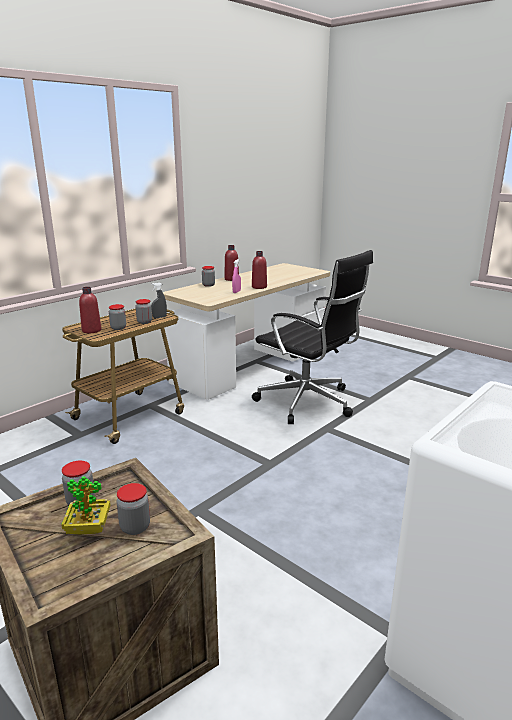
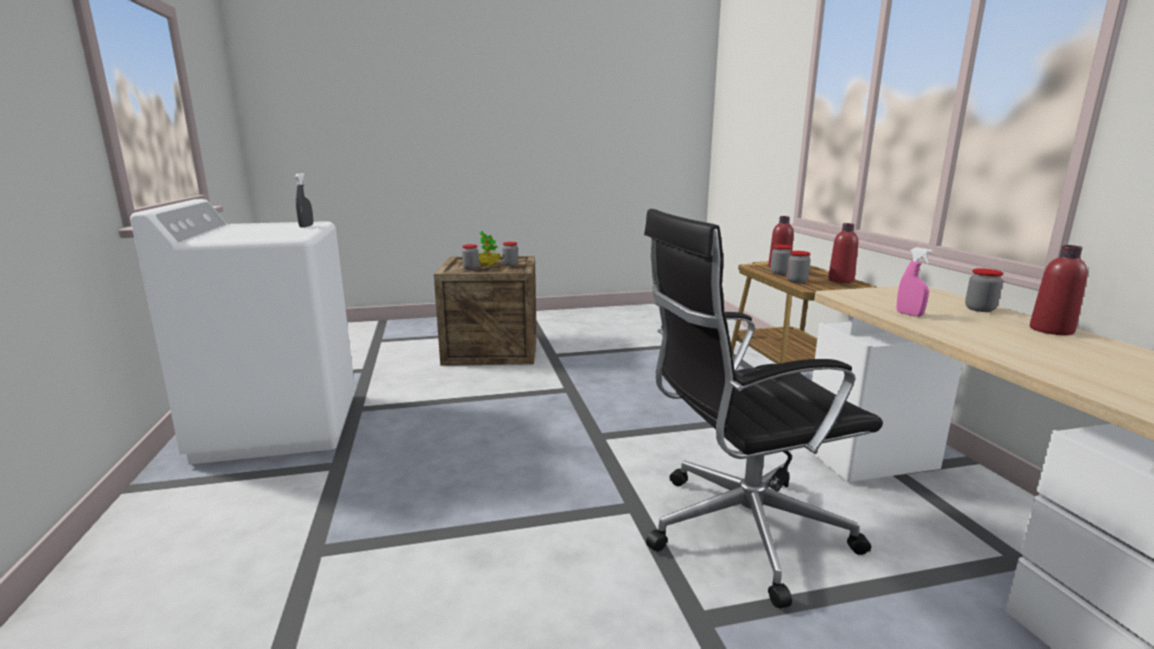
camera: 125 degrees right, 5 degrees down
grey spray bottle [151,282,167,318] -> grey spray bottle moved to [295,173,313,228]
red bottle [252,251,267,289] -> red bottle moved to [828,223,858,283]

